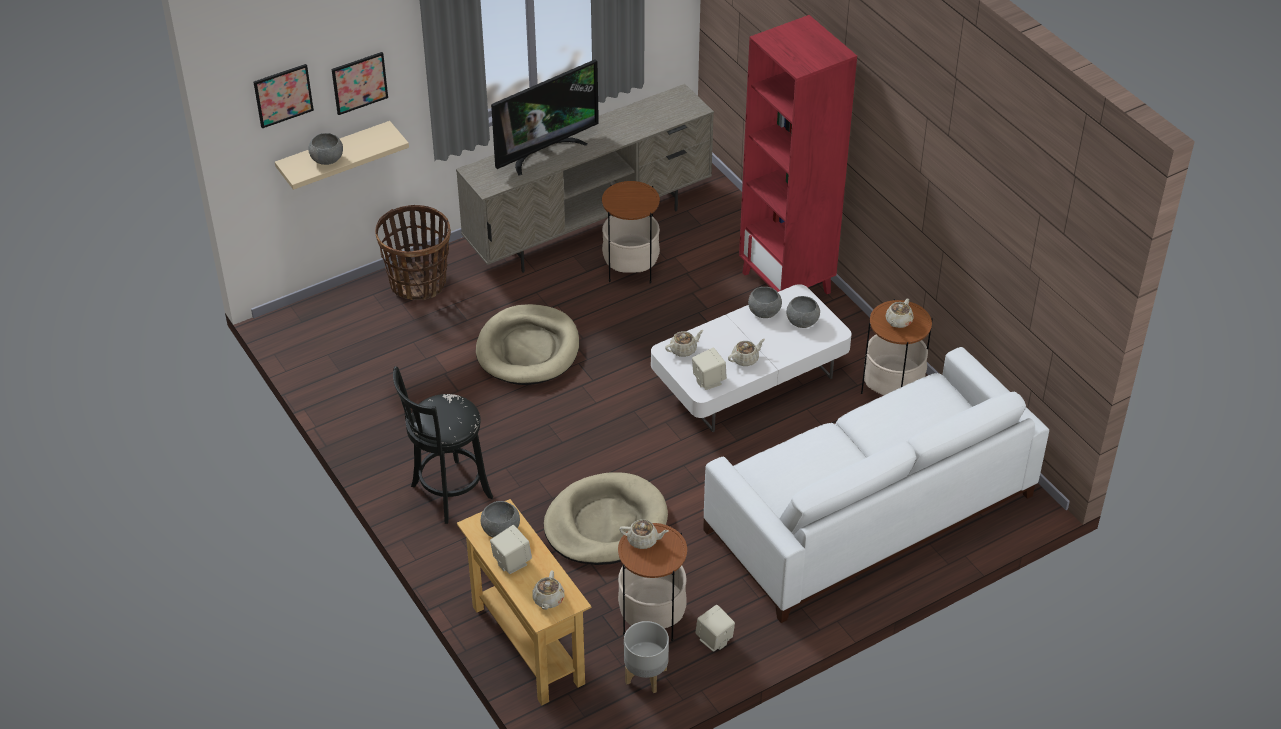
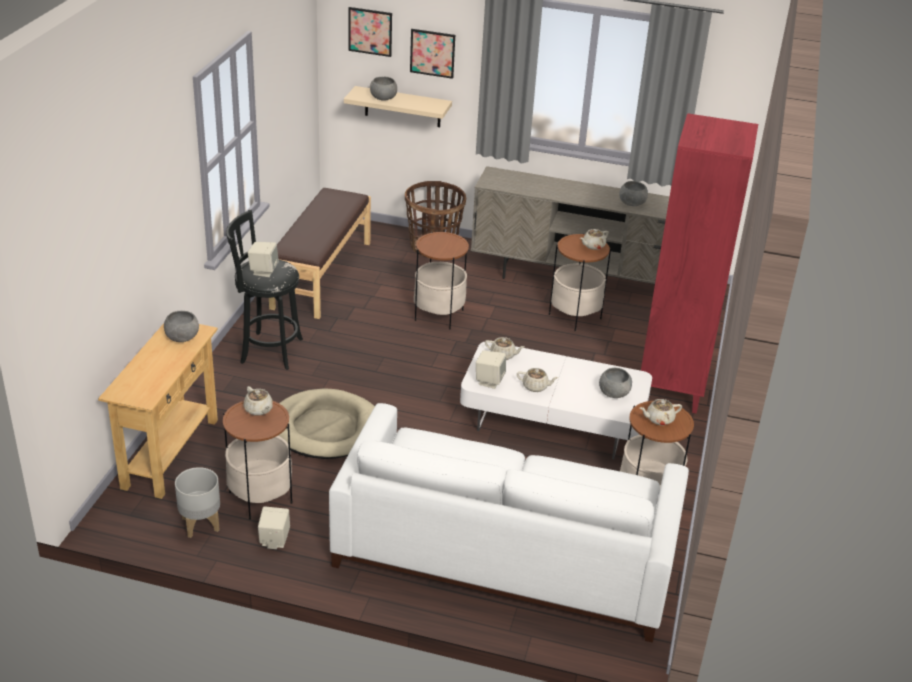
camera: 45 degrees right, 10 degrees down
beige dog bed [476,304,579,385] -> side table [414,232,469,329]
beige speaker [490,525,532,574] -> beige speaker moved to [248,242,279,277]
television [491,59,599,175] -> none
beige teapot [532,570,564,610] -> beige teapot moved to [580,229,609,250]
grey bowl [748,287,782,318] -> grey bowl moved to [619,181,648,206]
none -> brown bench [269,188,371,319]

